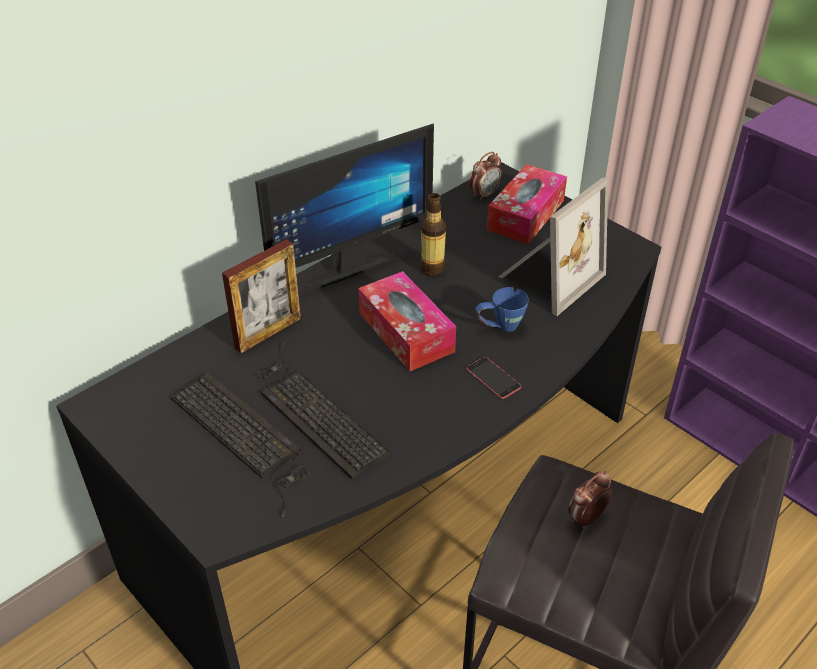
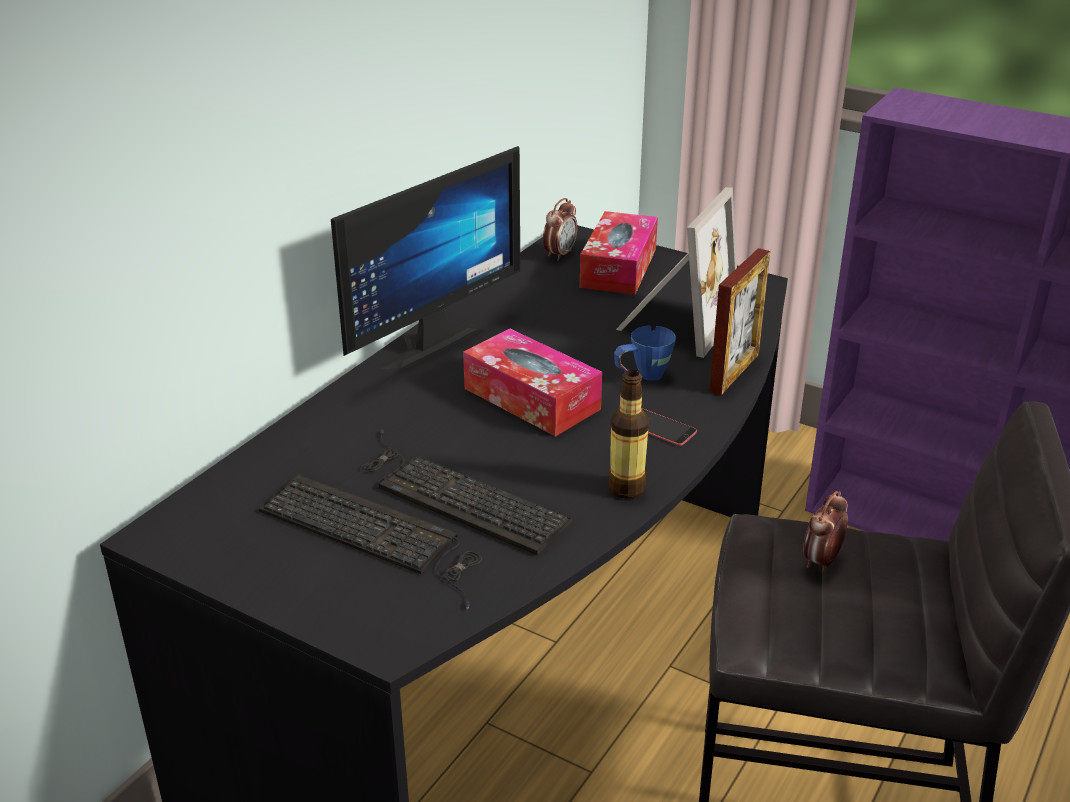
camera: 15 degrees left, 10 degrees down
picture frame [222,239,301,353] -> picture frame moved to [709,248,770,395]
bottle [420,193,446,276] -> bottle moved to [608,370,649,499]

